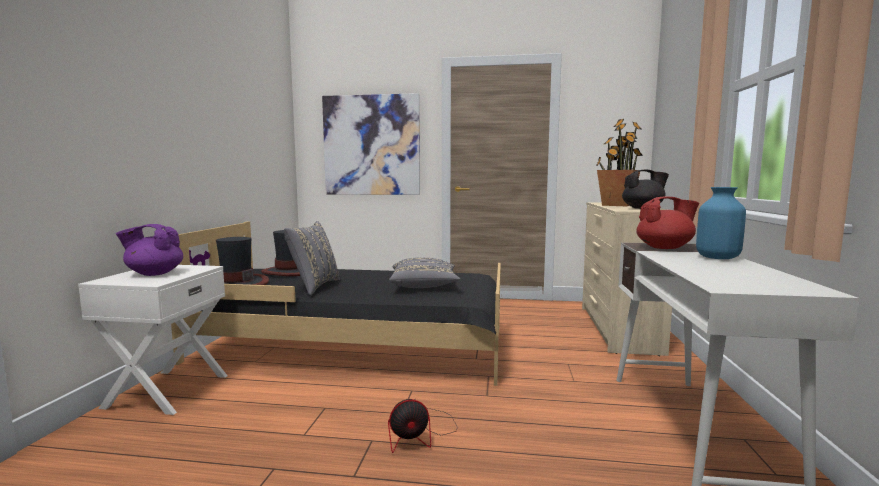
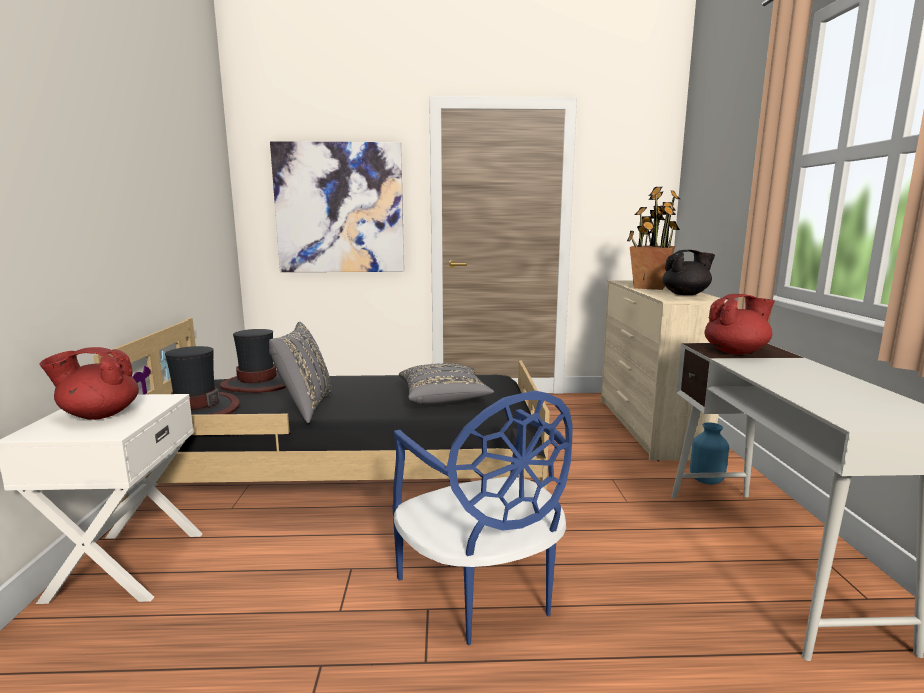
camera: 10 degrees left, 5 degrees up
purple teapot [116,224,183,276] -> red teapot [39,347,139,420]
fan [388,399,457,453] -> blue chair [392,390,573,645]
blue vase [696,187,746,259] -> blue vase moved to [690,422,729,484]

